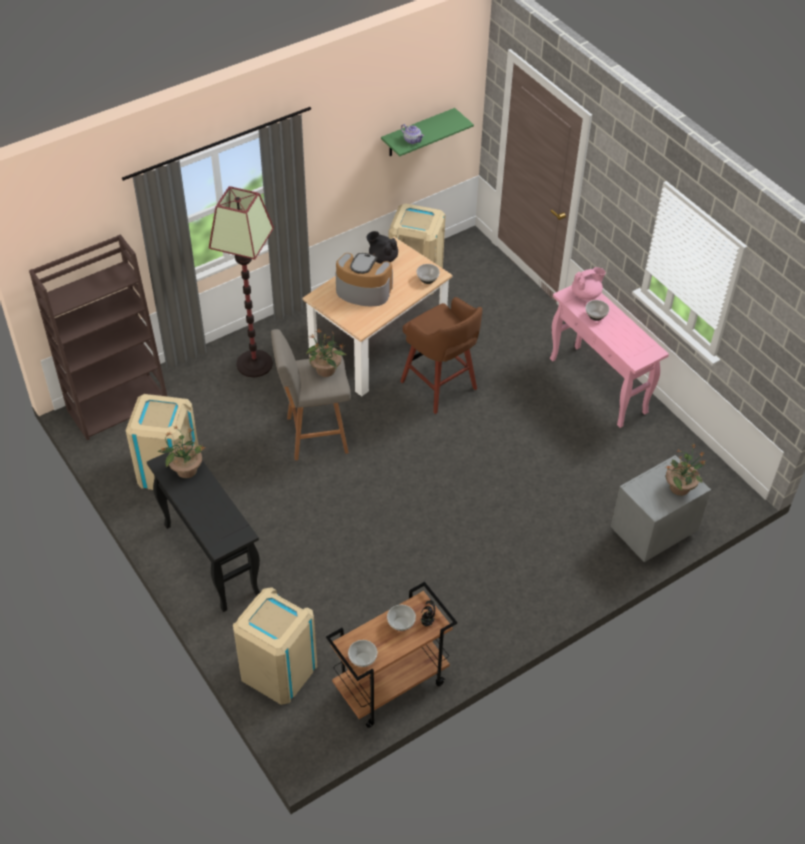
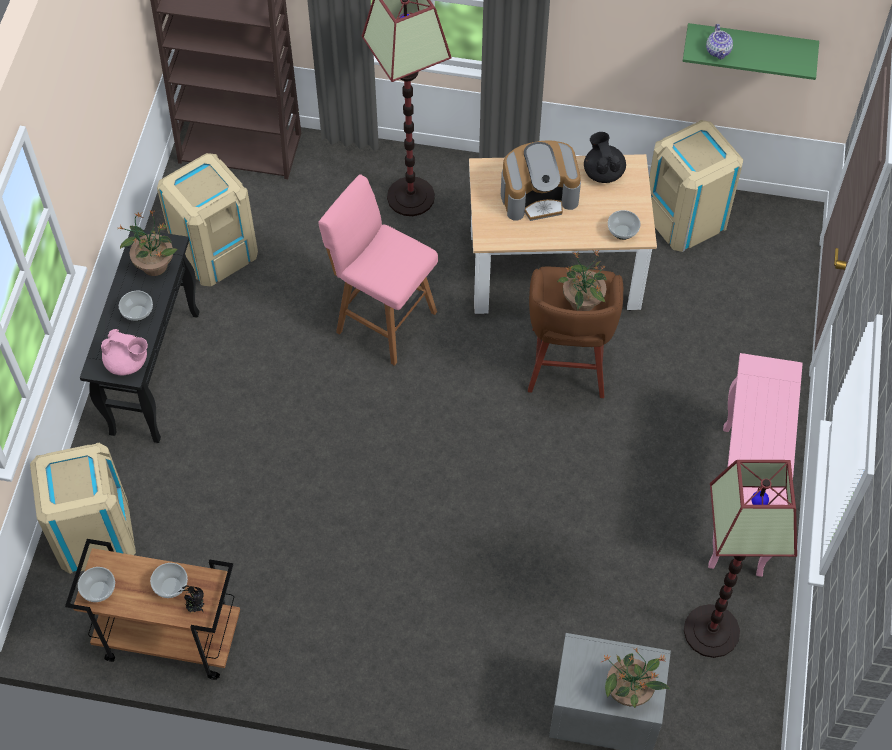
camera: 45 degrees right, 10 degrees up
grey stool [271,329,351,461] -> pink stool [318,174,438,366]
potted plant [306,330,346,377] -> potted plant moved to [557,250,607,311]
coffee machine [336,253,393,306] -> coffee machine turned 105 degrees clockwise [501,140,581,221]
pink teapot [572,267,606,300] -> pink teapot moved to [101,329,148,375]
bowl [586,300,609,321] -> bowl moved to [119,291,153,321]
none -> floor lamp [684,460,797,658]

